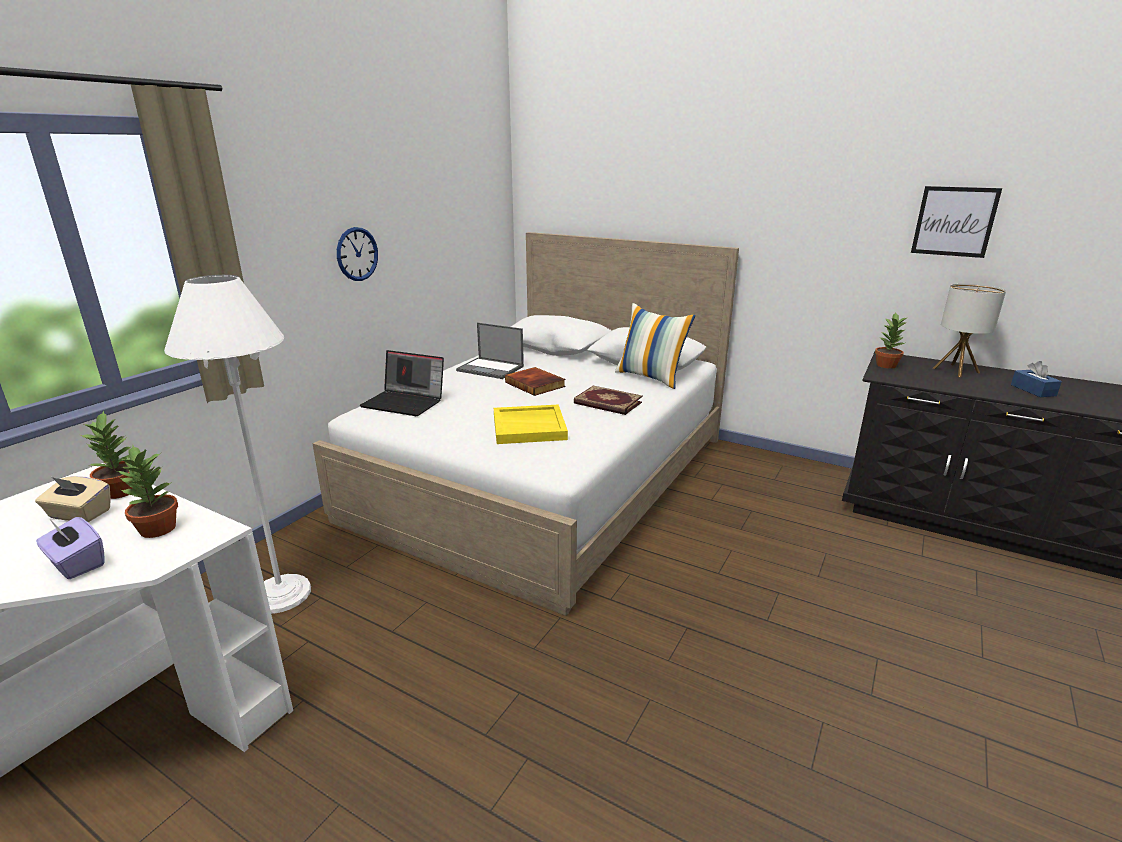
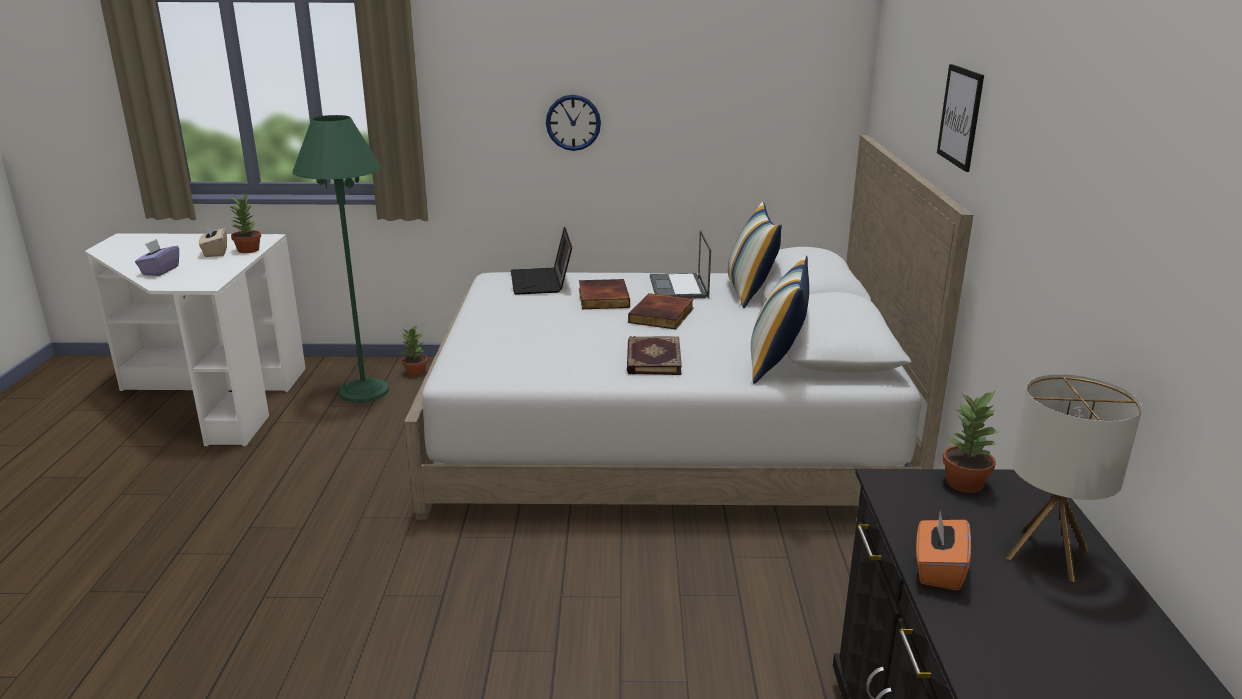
camera: 60 degrees right, 0 degrees up
potted plant [117,446,178,538] -> potted plant moved to [401,324,428,377]
white floor lamp [164,275,311,614] -> green floor lamp [292,115,389,403]
yellow tray [494,405,568,444] -> none
picture [911,186,1002,258] -> picture moved to [937,64,984,172]
blue tissue box [1011,361,1062,397] -> none
none -> book [579,279,630,309]
none -> pillow [728,202,782,308]
none -> orange tissue box [916,511,971,590]

